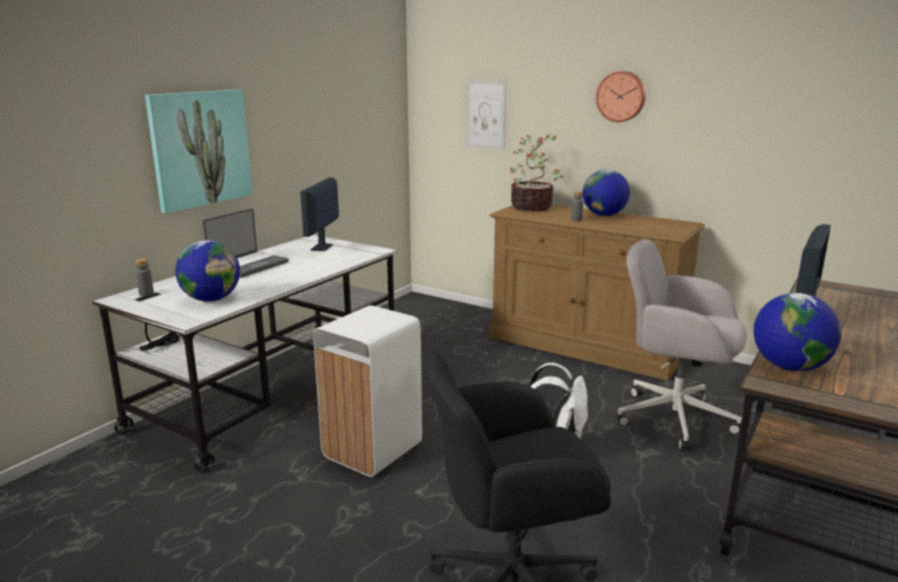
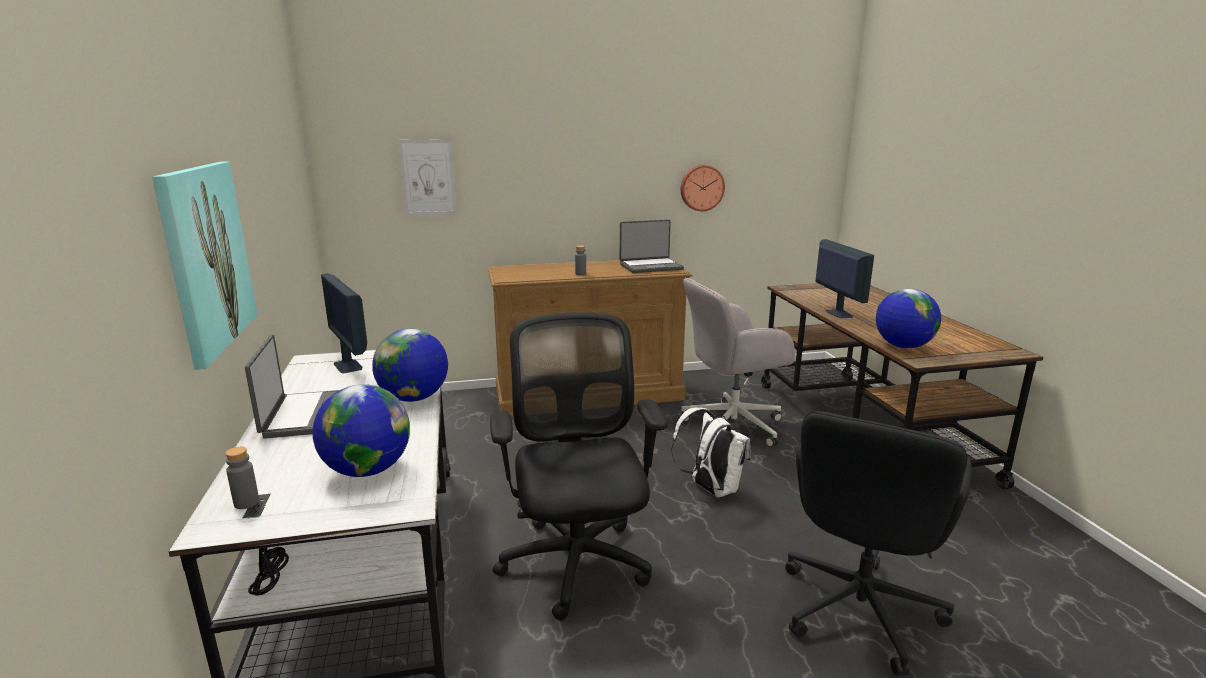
camera: 45 degrees left, 0 degrees up
white trash can [313,305,422,477] -> black office chair [490,312,668,621]
potted plant [510,134,563,211] -> none
globe [582,169,630,216] -> globe moved to [372,329,448,402]
wall clock [596,71,646,122] -> wall clock moved to [681,165,725,211]
none -> laptop [620,219,684,273]

